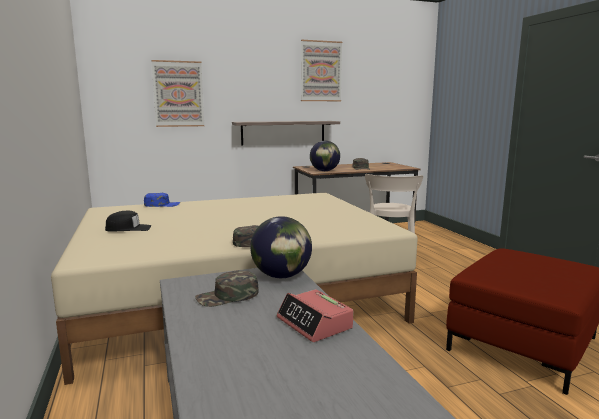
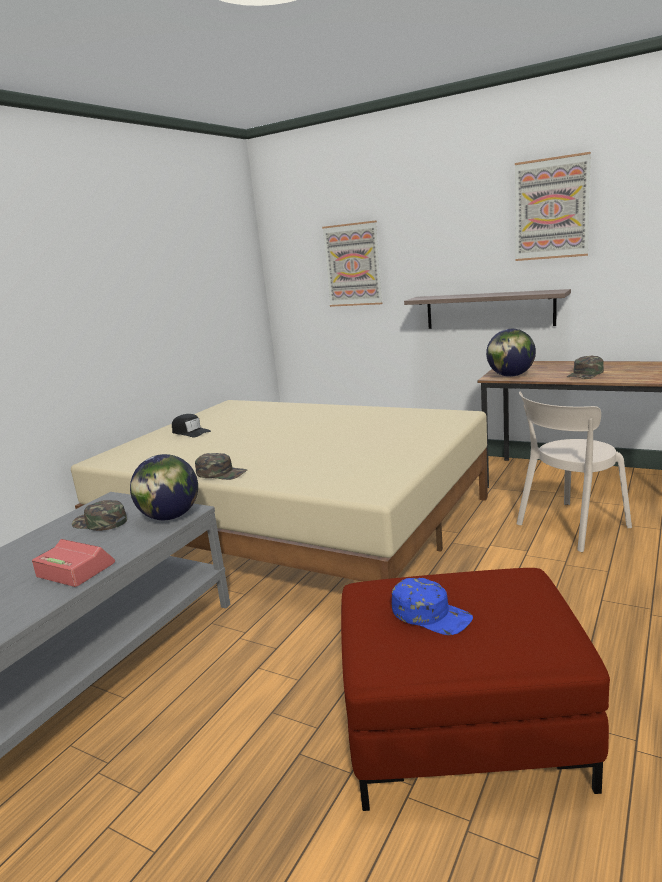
camera: 50 degrees right, 5 degrees up
blue cap [144,193,180,207] -> blue cap moved to [392,578,473,635]
alarm clock [277,289,353,342] -> alarm clock turned 105 degrees clockwise [32,539,115,587]

